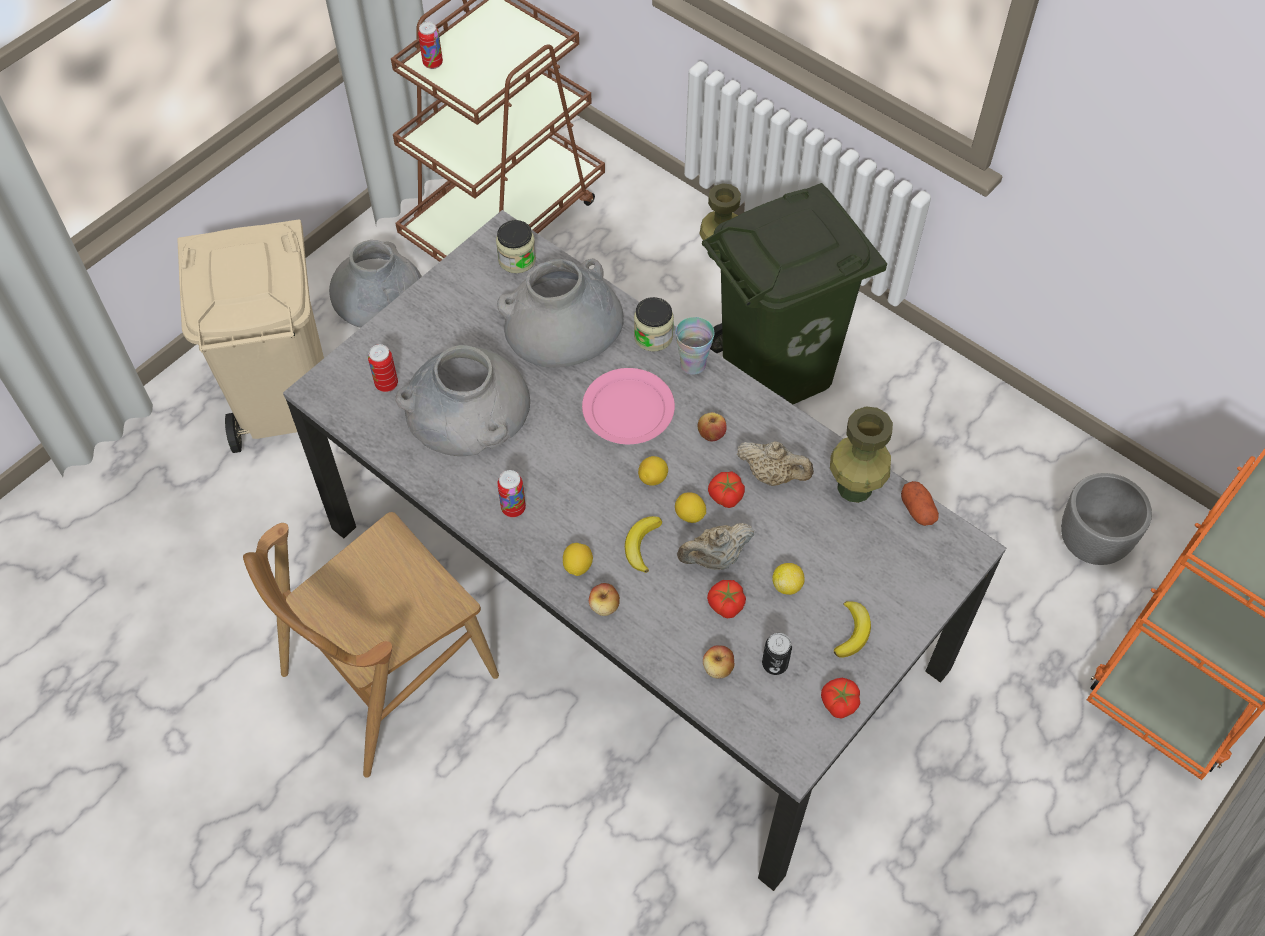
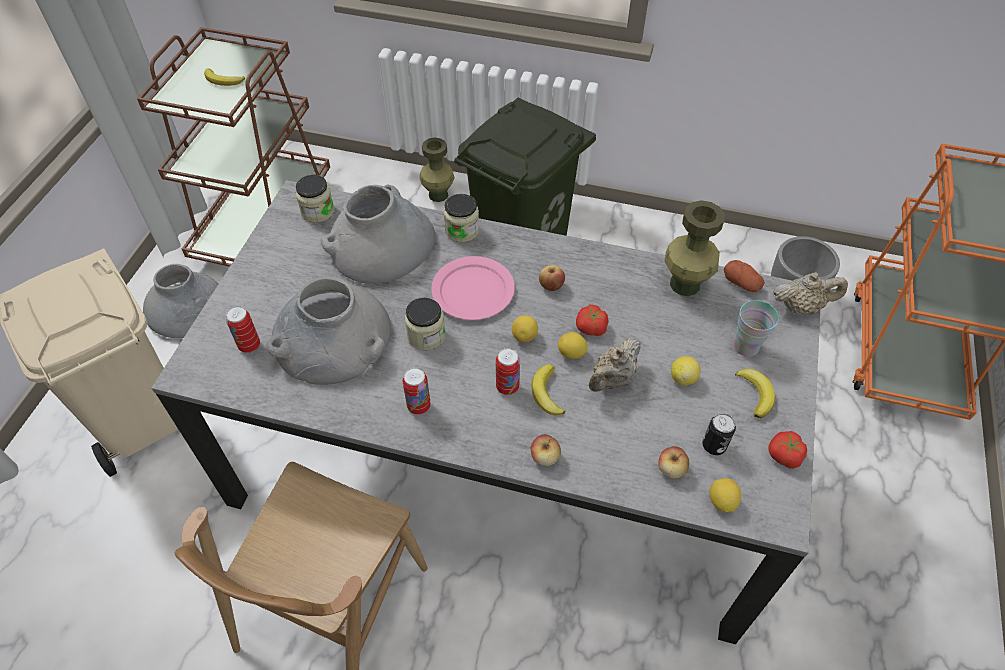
camera: 25 degrees left, 5 degrees down
can [418,22,443,69] -> can moved to [496,348,520,395]
lemon [563,543,593,576] -> lemon moved to [709,478,741,512]
cup [676,317,714,375] -> cup moved to [734,300,779,357]
tomato [707,580,746,618] -> none
beige teapot [737,441,814,486] -> beige teapot moved to [773,272,848,315]
none -> banana [204,68,245,86]
none -> jar [405,297,446,351]

